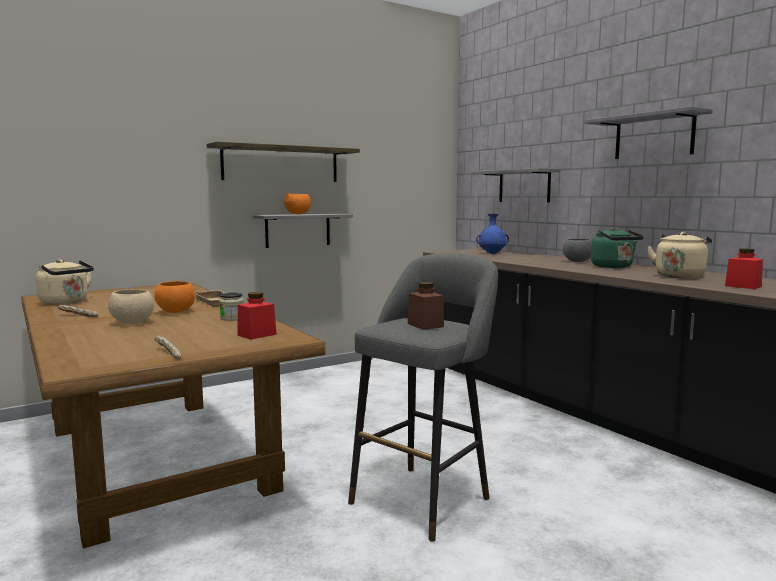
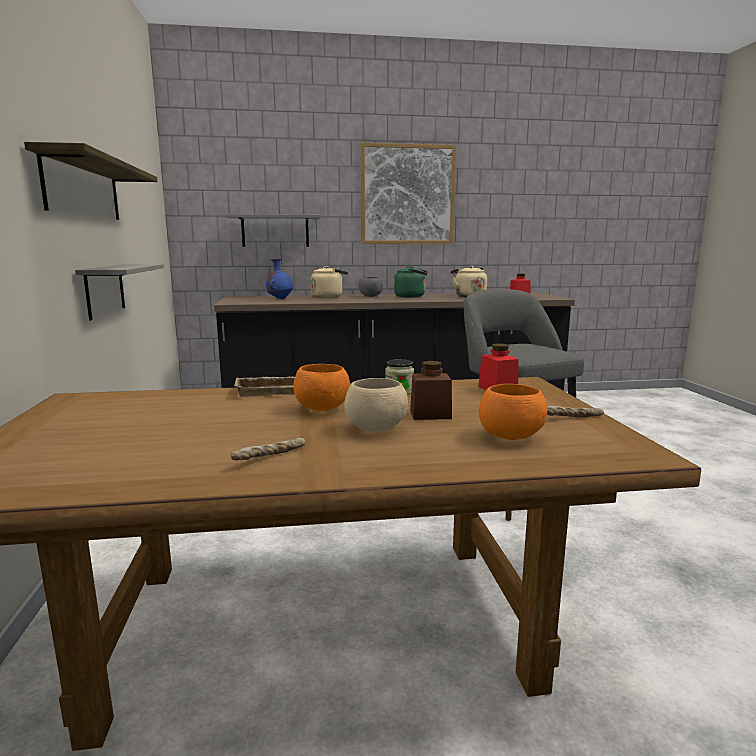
camera: 65 degrees left, 5 degrees up
beige kettle [36,259,94,305] -> beige kettle moved to [311,266,348,298]
orange bowl [284,194,311,214] -> orange bowl moved to [479,384,547,440]
brown jar [408,282,444,330] -> brown jar moved to [410,361,452,420]
grey shelf [584,106,713,159] -> picture [360,143,456,244]

